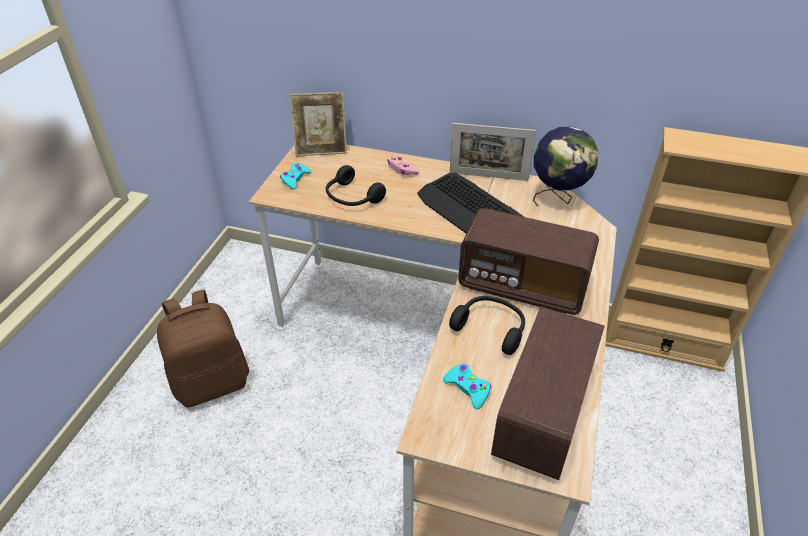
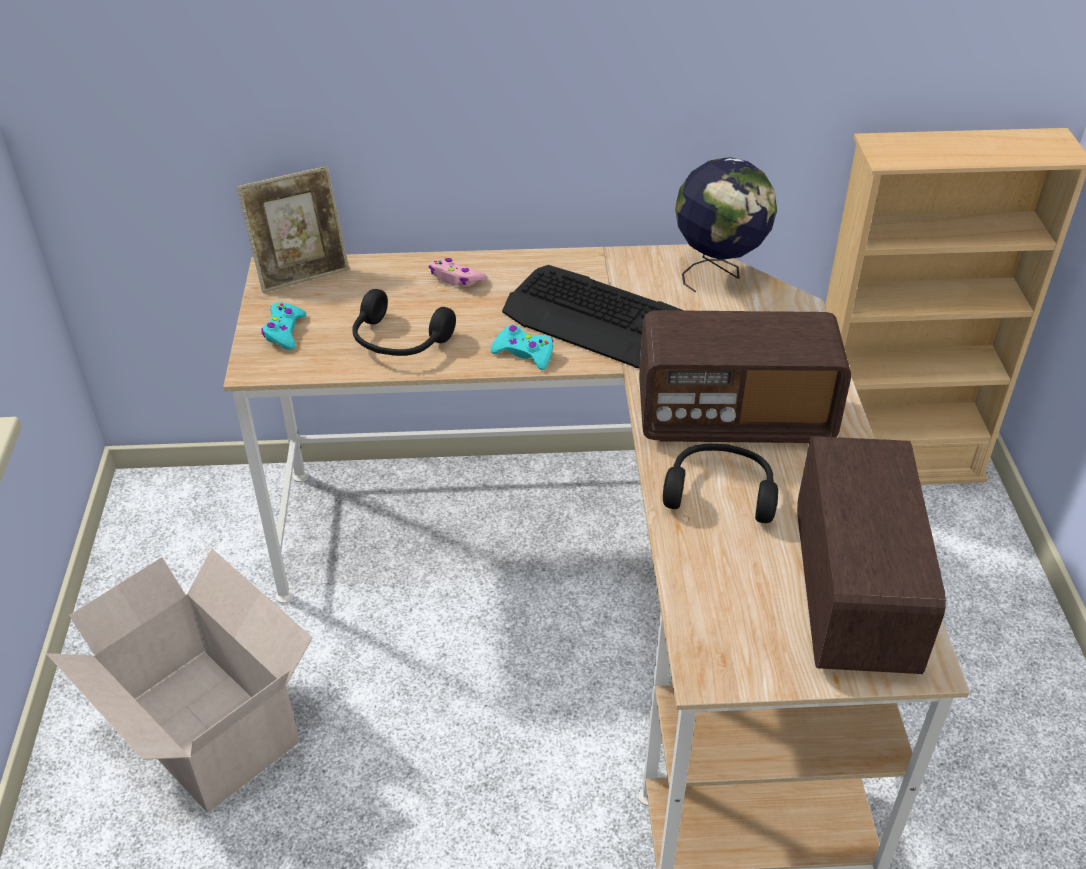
camera: 20 degrees left, 0 degrees up
brown backpack [157,290,249,408] -> cardboard box [47,549,313,813]
turquoise game controller [443,363,491,409] -> turquoise game controller moved to [490,325,554,370]
picture frame [450,123,536,181] -> none

